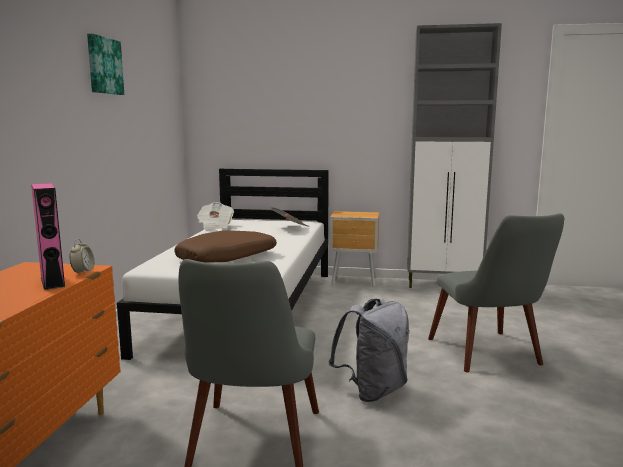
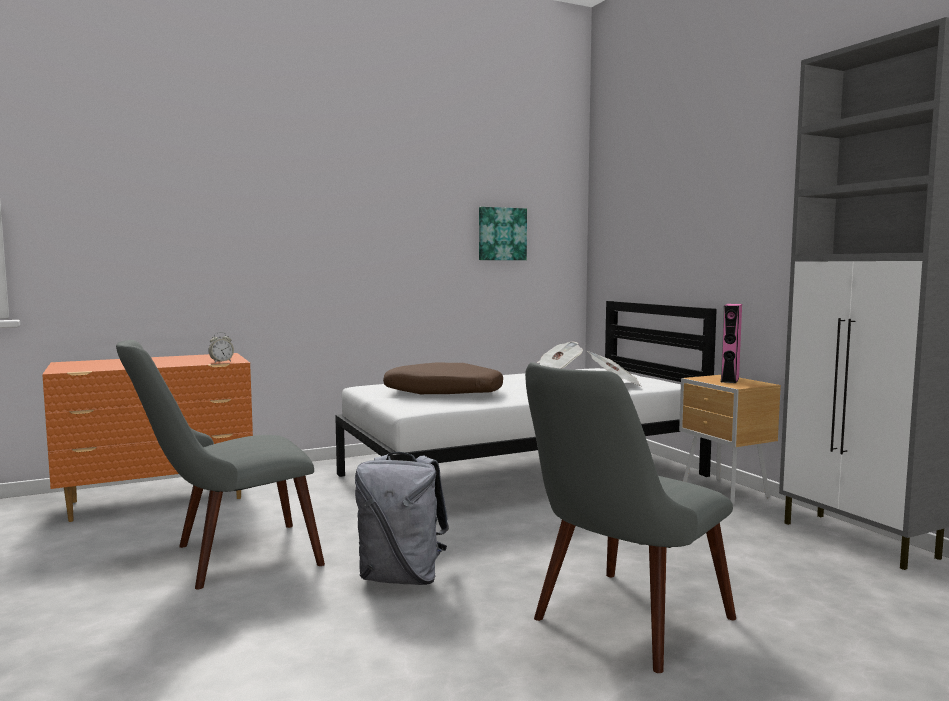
camera: 55 degrees right, 5 degrees down
pink speaker [31,183,65,290] -> pink speaker moved to [721,304,742,383]
picture [87,33,124,95] -> picture moved to [479,207,527,260]

